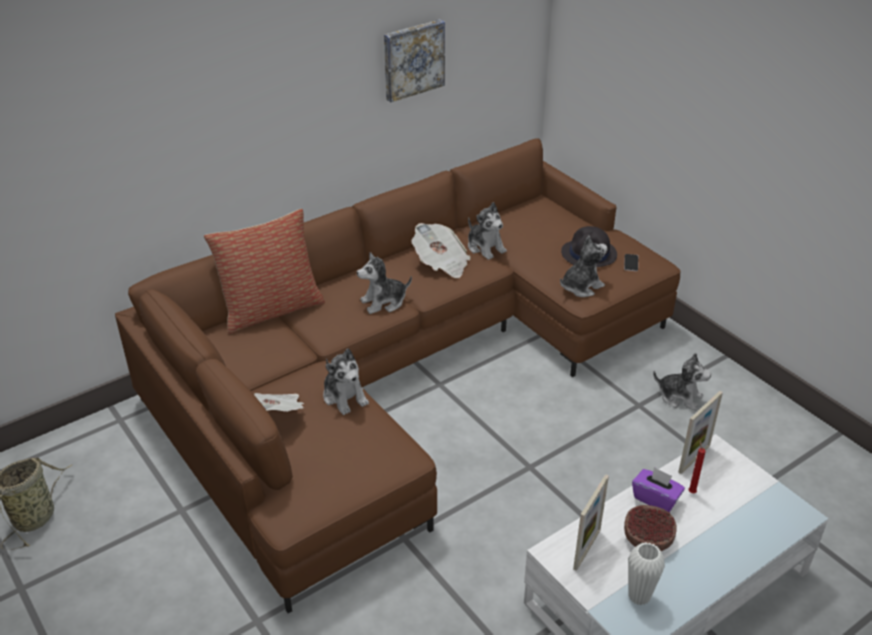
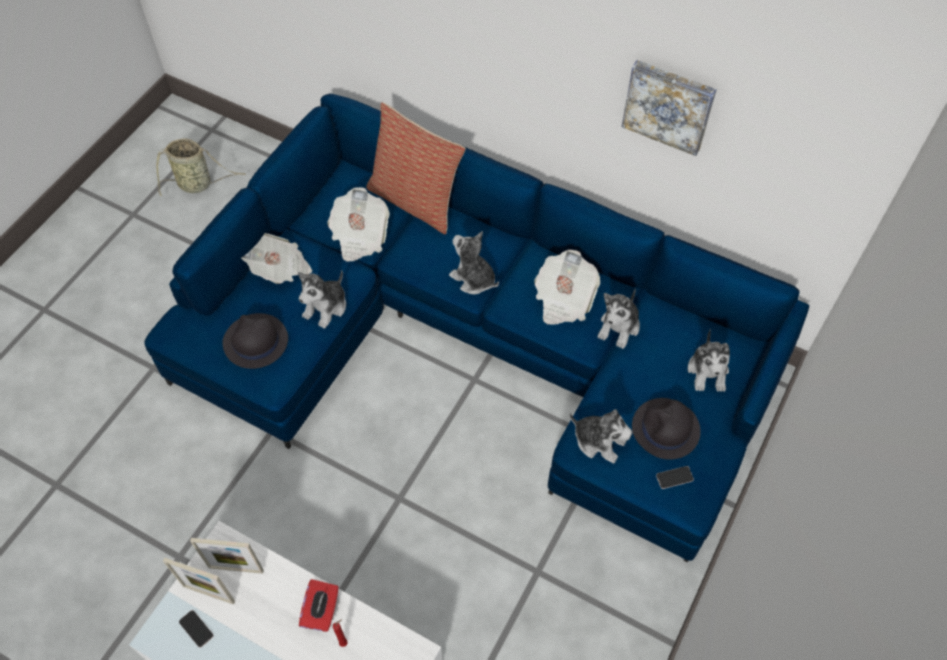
camera: 65 degrees right, 20 degrees up
brown sofa [115,138,681,613] -> blue sofa [144,94,810,562]
bowl [624,505,677,551] -> none
white vase [628,542,665,605] -> phone [179,610,214,648]
purple tissue box [632,467,685,512] -> red tissue box [299,579,338,632]
plush toy [653,353,711,411] -> plush toy moved to [688,329,730,392]
picture frame [678,391,723,474] -> picture frame moved to [163,558,235,605]
none -> black hat [223,313,288,369]
none -> newspaper [327,187,390,262]

